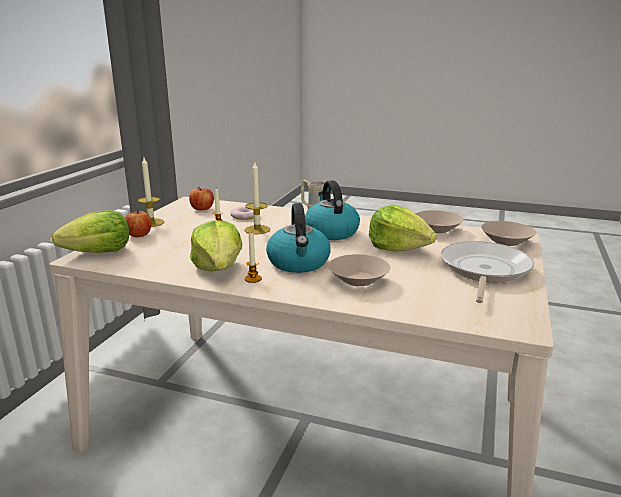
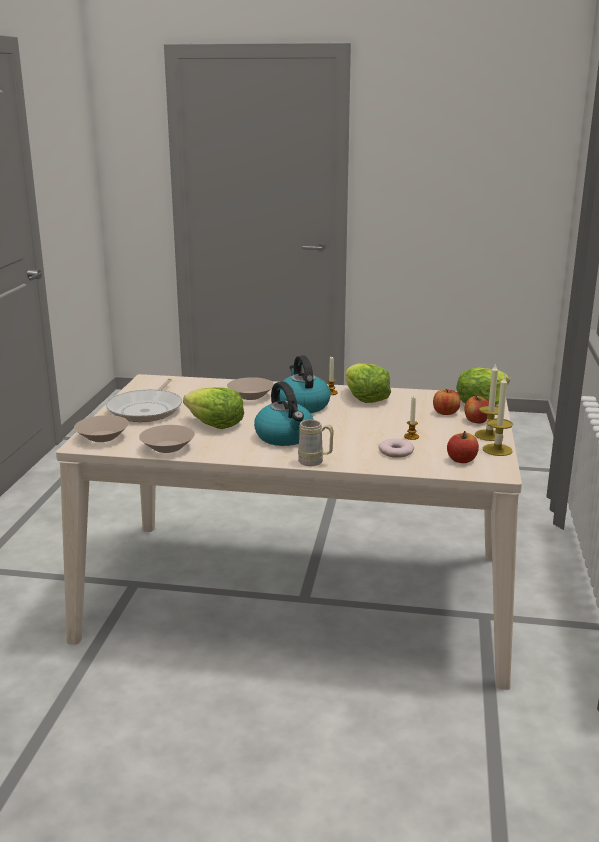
camera: 170 degrees right, 0 degrees up
candle [245,162,270,234] -> candle moved to [483,375,513,456]
none -> apple [433,389,461,415]

